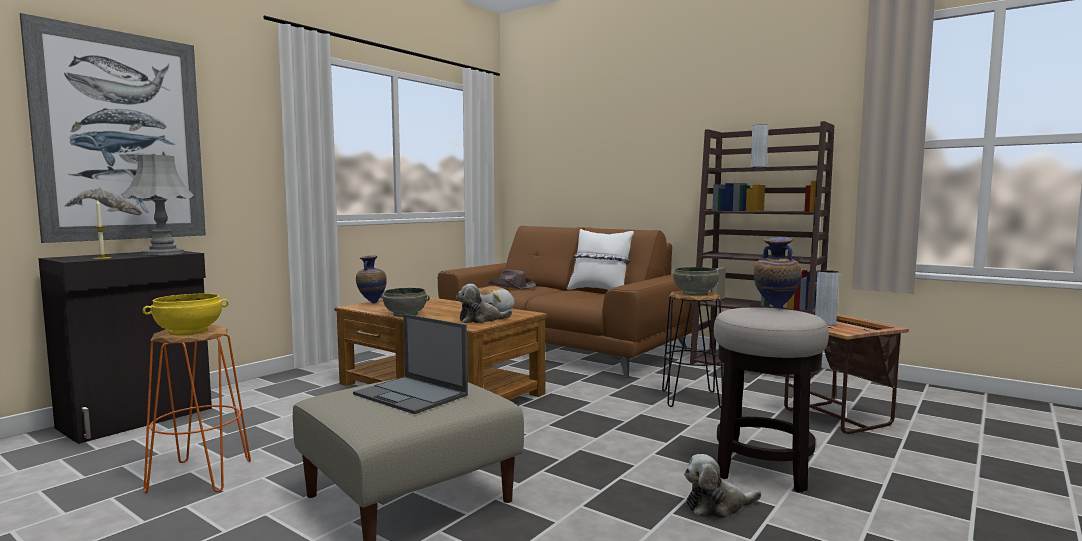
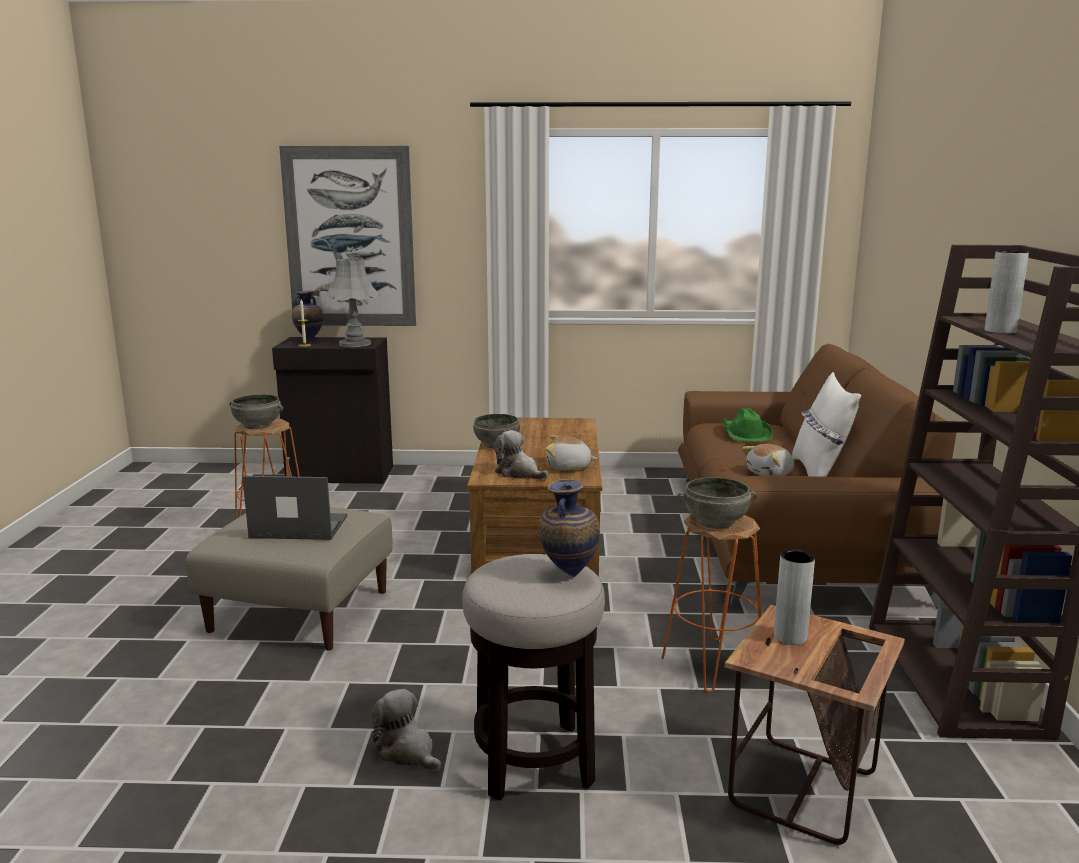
camera: 55 degrees right, 10 degrees up
yellow bowl [143,294,229,335] -> grey bowl [229,394,283,429]
laptop [353,314,468,414] -> laptop turned 90 degrees clockwise [242,476,347,540]
vase [356,255,387,303] -> vase moved to [292,290,323,340]
brown hat [488,269,536,289] -> green hat [722,408,773,442]
black stool [662,290,723,408] -> orange stool [662,514,761,693]
none -> plush toy [742,444,794,476]

